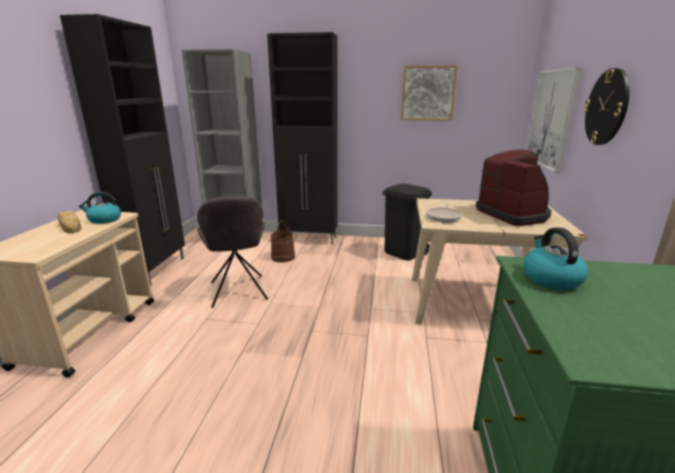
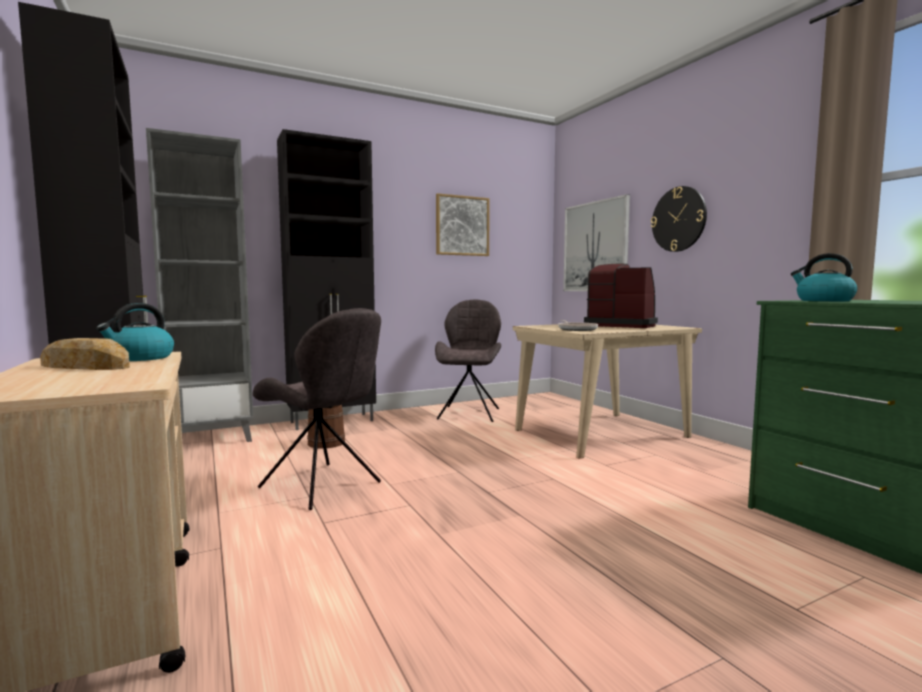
camera: 35 degrees left, 15 degrees down
black trash can [383,184,432,261] -> grey chair [435,300,501,422]

